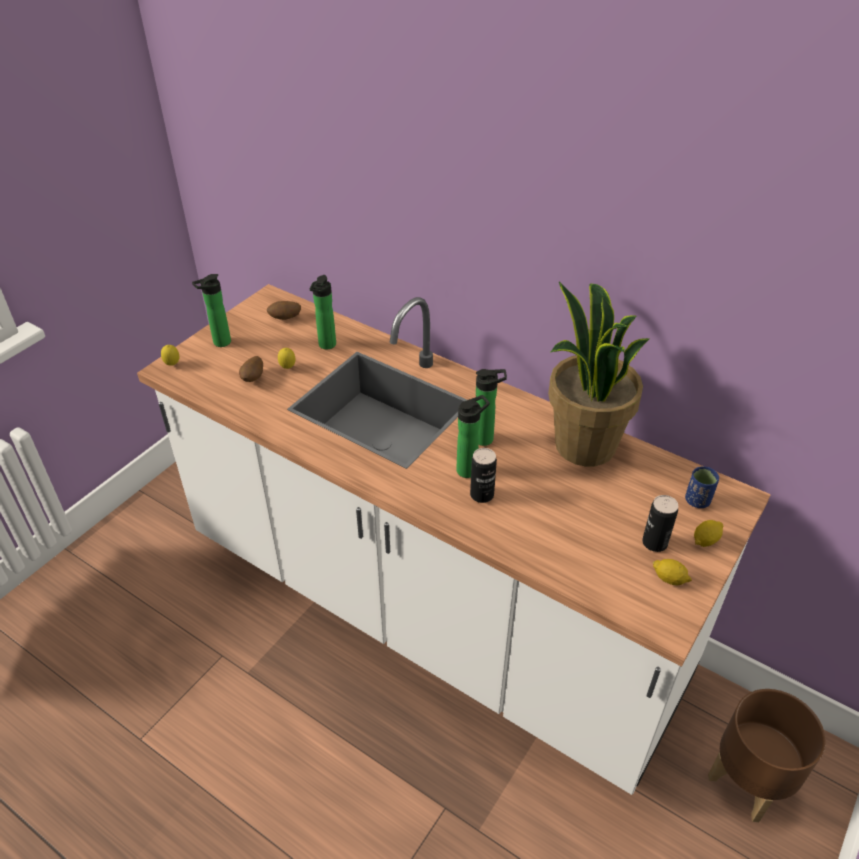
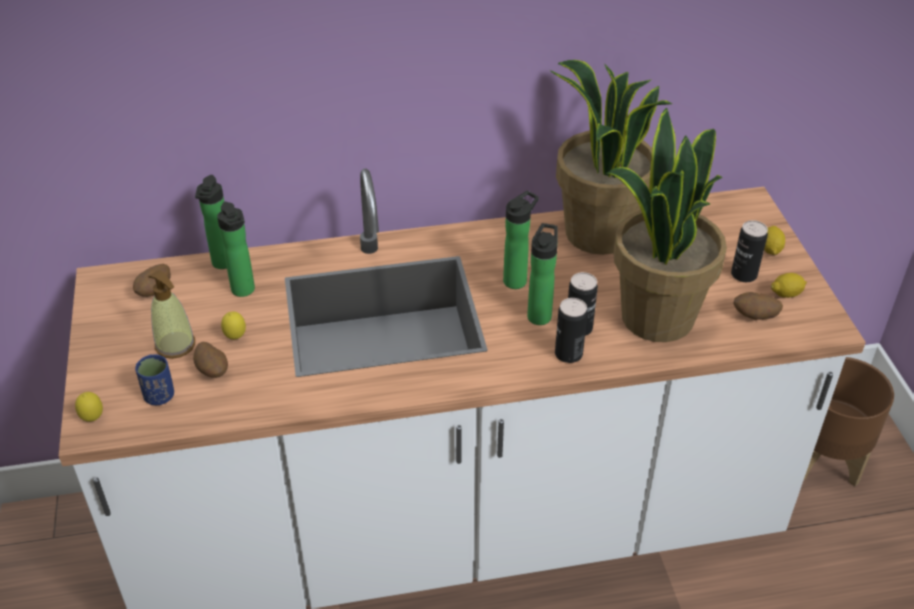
camera: 45 degrees left, 0 degrees up
bottle [192,274,231,347] -> bottle moved to [195,175,227,269]
blue cup [685,467,719,508] -> blue cup moved to [135,354,174,405]
none -> soap dispenser [148,270,195,359]
none -> can [555,298,588,363]
none -> potted plant [606,108,727,342]
none -> potato [734,292,783,320]

